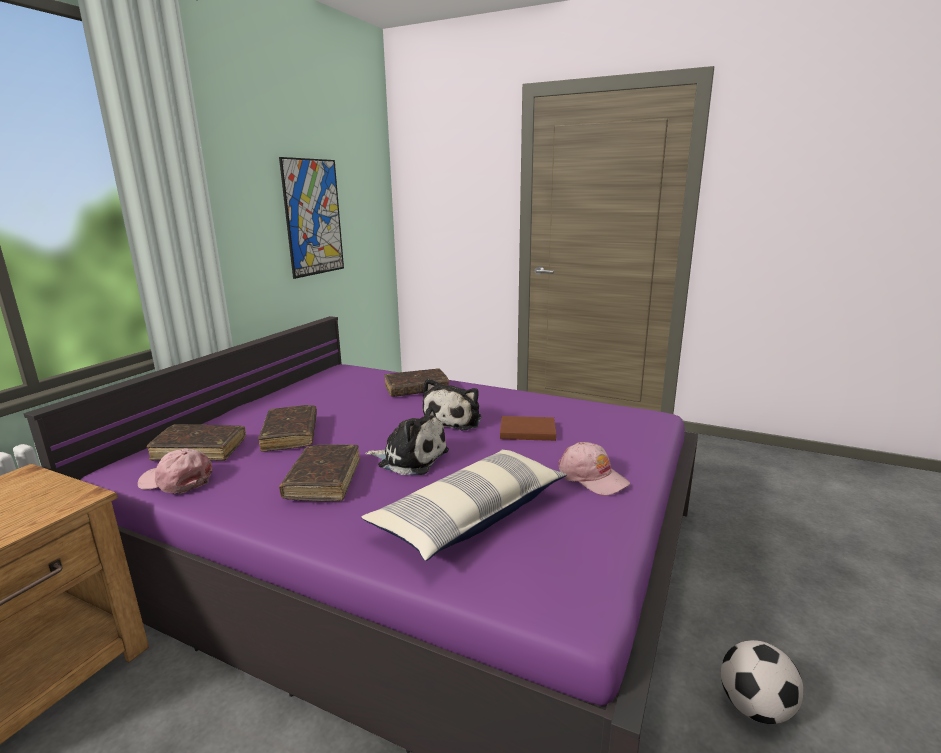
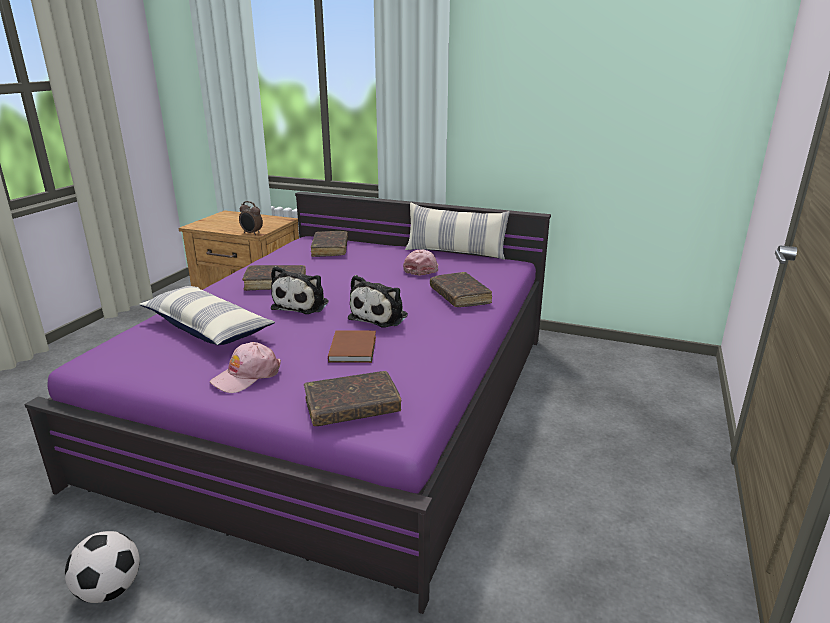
camera: 85 degrees right, 5 degrees up
pink cap [138,448,212,493] -> pink cap moved to [403,249,438,276]
brown book [258,405,317,452] -> brown book moved to [304,371,401,426]
picture [279,157,344,279] -> none
plush toy [423,379,481,430] -> plush toy turned 75 degrees counterclockwise [348,275,408,328]
none -> alarm clock [239,201,263,235]
none -> pillow [405,202,510,260]

